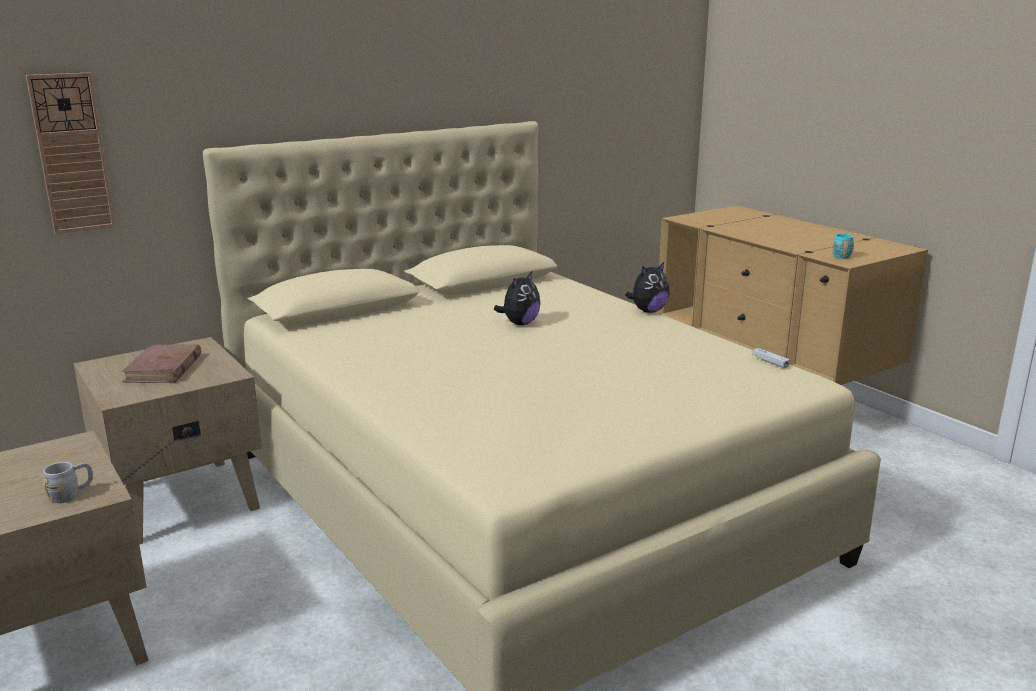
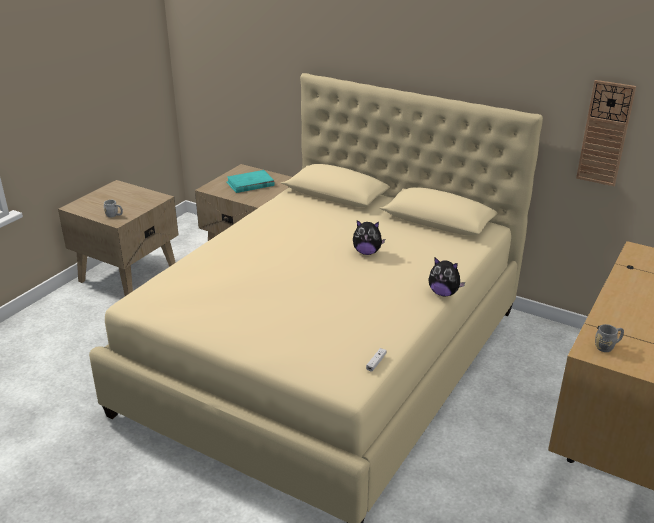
camera: 65 degrees right, 10 degrees up
wall clock [26,73,116,234] -> wall clock moved to [576,80,636,186]
brown book [122,344,201,383] -> turquoise book [227,170,274,193]
turquoise mug [833,234,854,259] -> grey mug [595,324,624,352]

